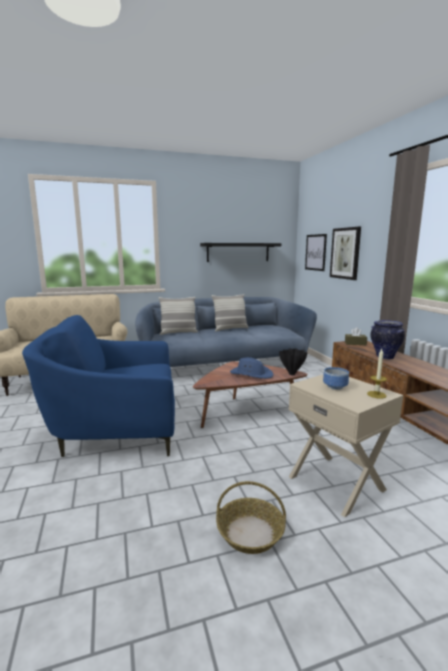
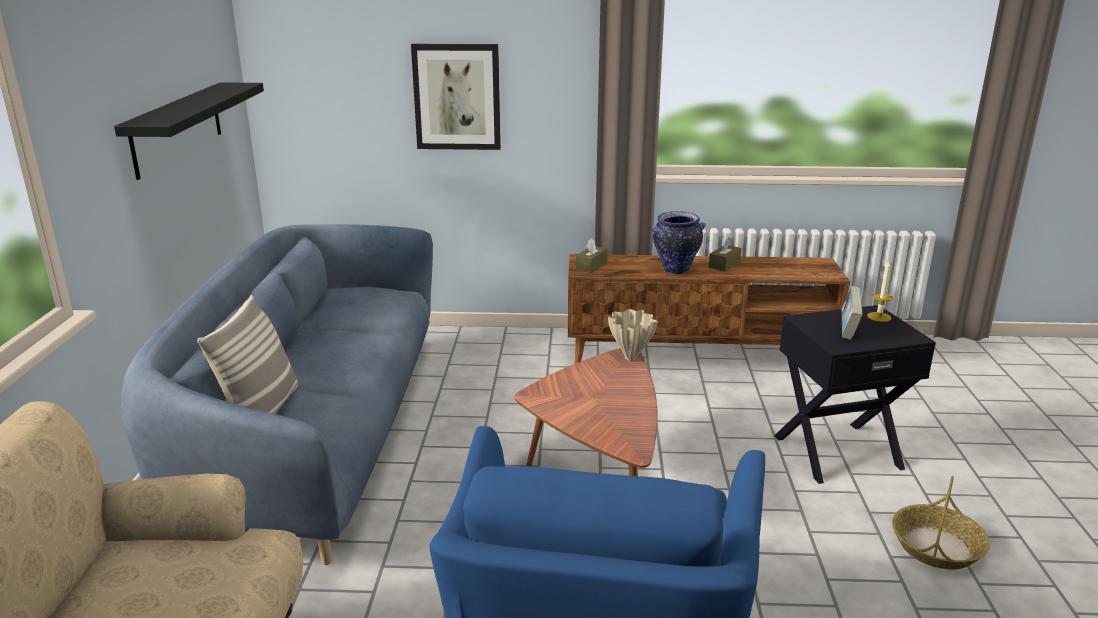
camera: 70 degrees left, 10 degrees up
pillow [212,294,249,331] -> none
blue hat [230,357,273,379] -> none
black vase [279,348,307,375] -> beige vase [608,309,658,361]
beige side table [289,374,403,517] -> black side table [774,305,936,484]
picture [305,234,327,271] -> none
bowl [323,367,349,390] -> book [842,286,863,340]
none -> brown tissue box [709,237,742,271]

